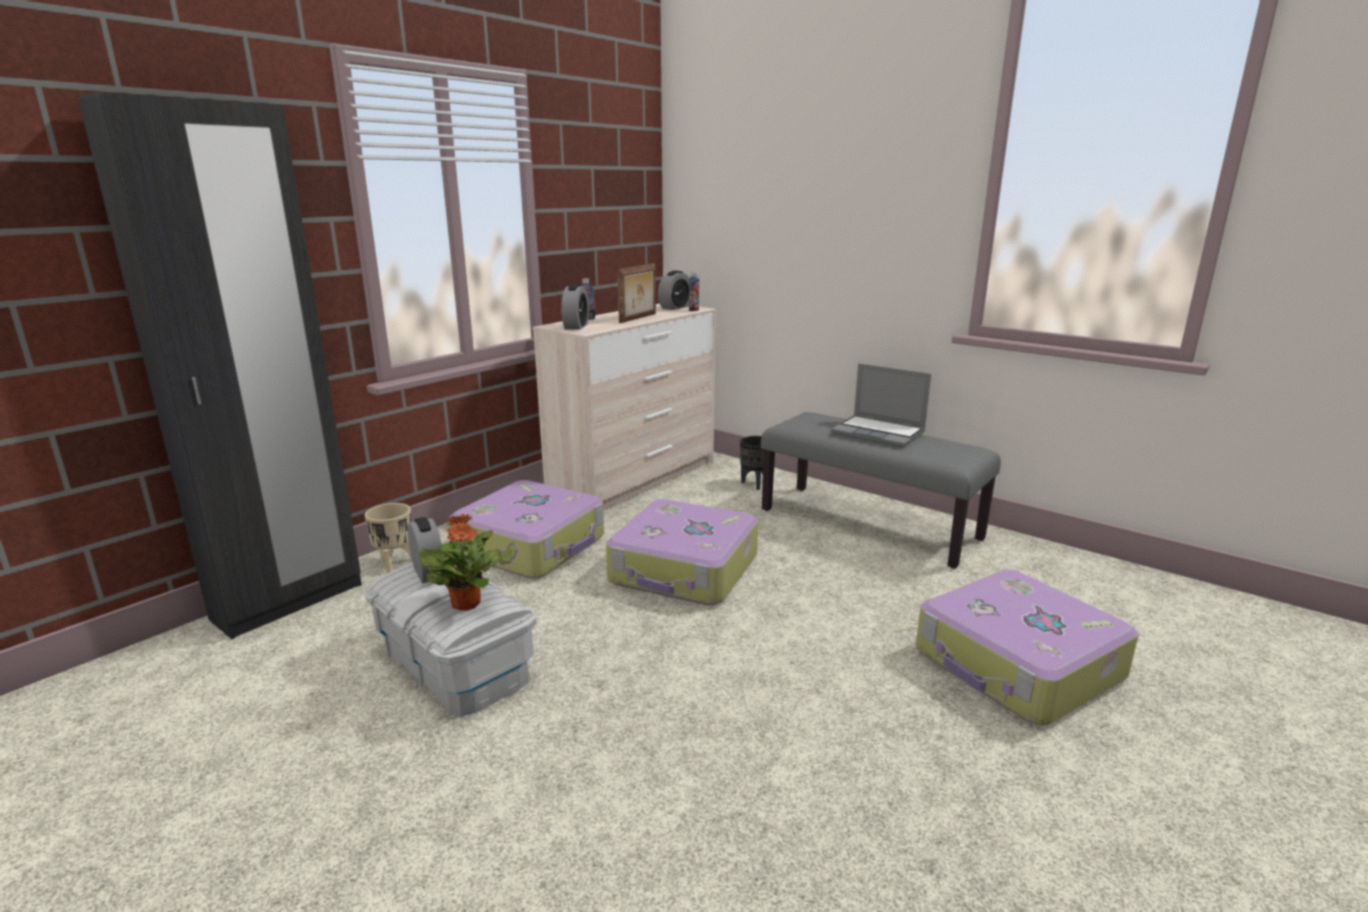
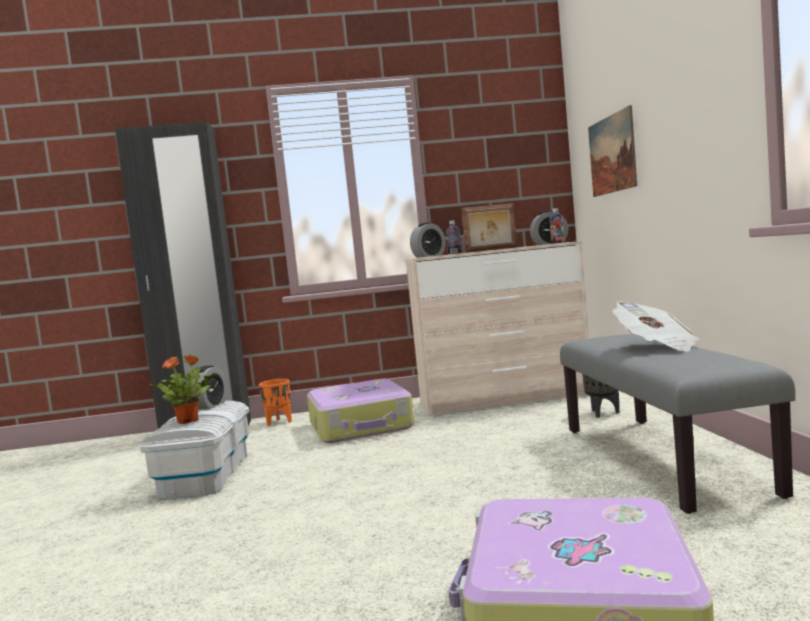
camera: 45 degrees right, 15 degrees down
beige planter [365,503,412,573] -> orange planter [259,379,292,426]
suitcase [606,499,758,605] -> none
laptop [831,363,931,448] -> newspaper [612,301,699,352]
none -> picture [588,105,637,197]

